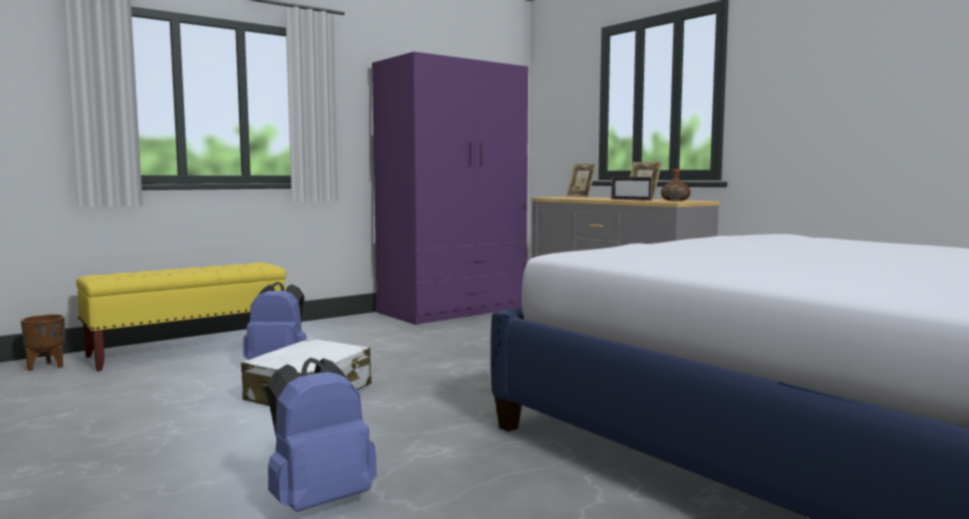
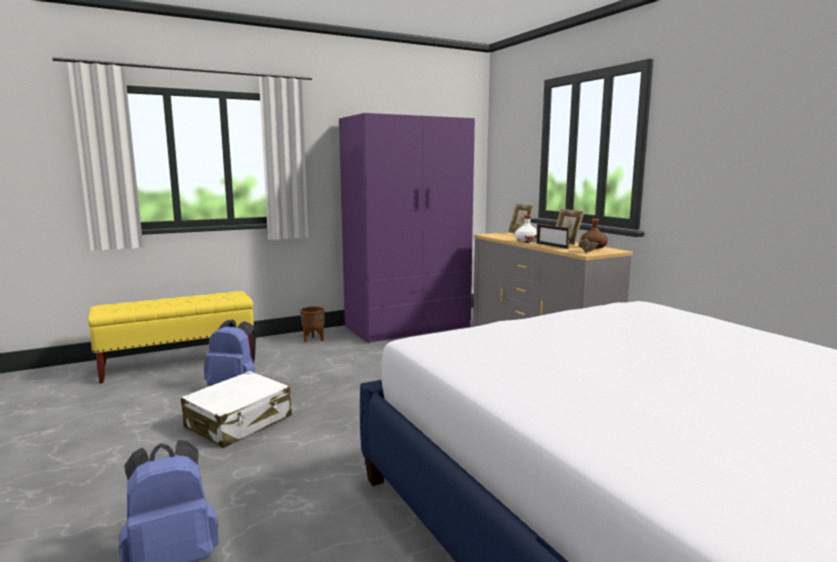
camera: 10 degrees right, 5 degrees up
brown planter [21,314,65,371] -> brown planter moved to [300,306,325,342]
none -> white bottle [515,215,537,242]

